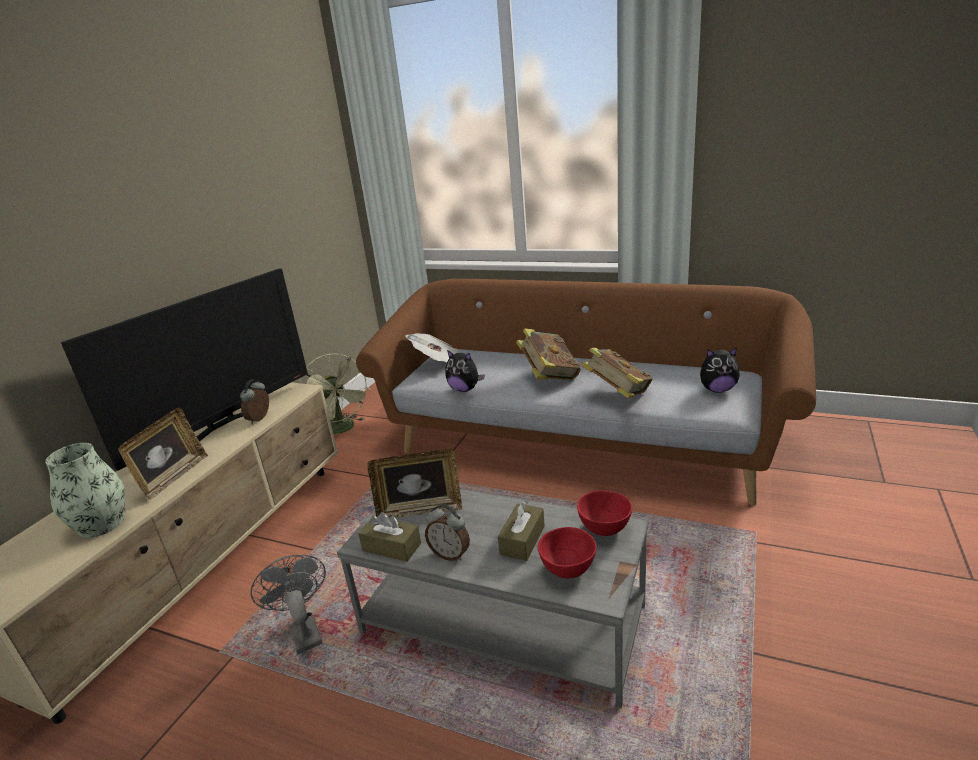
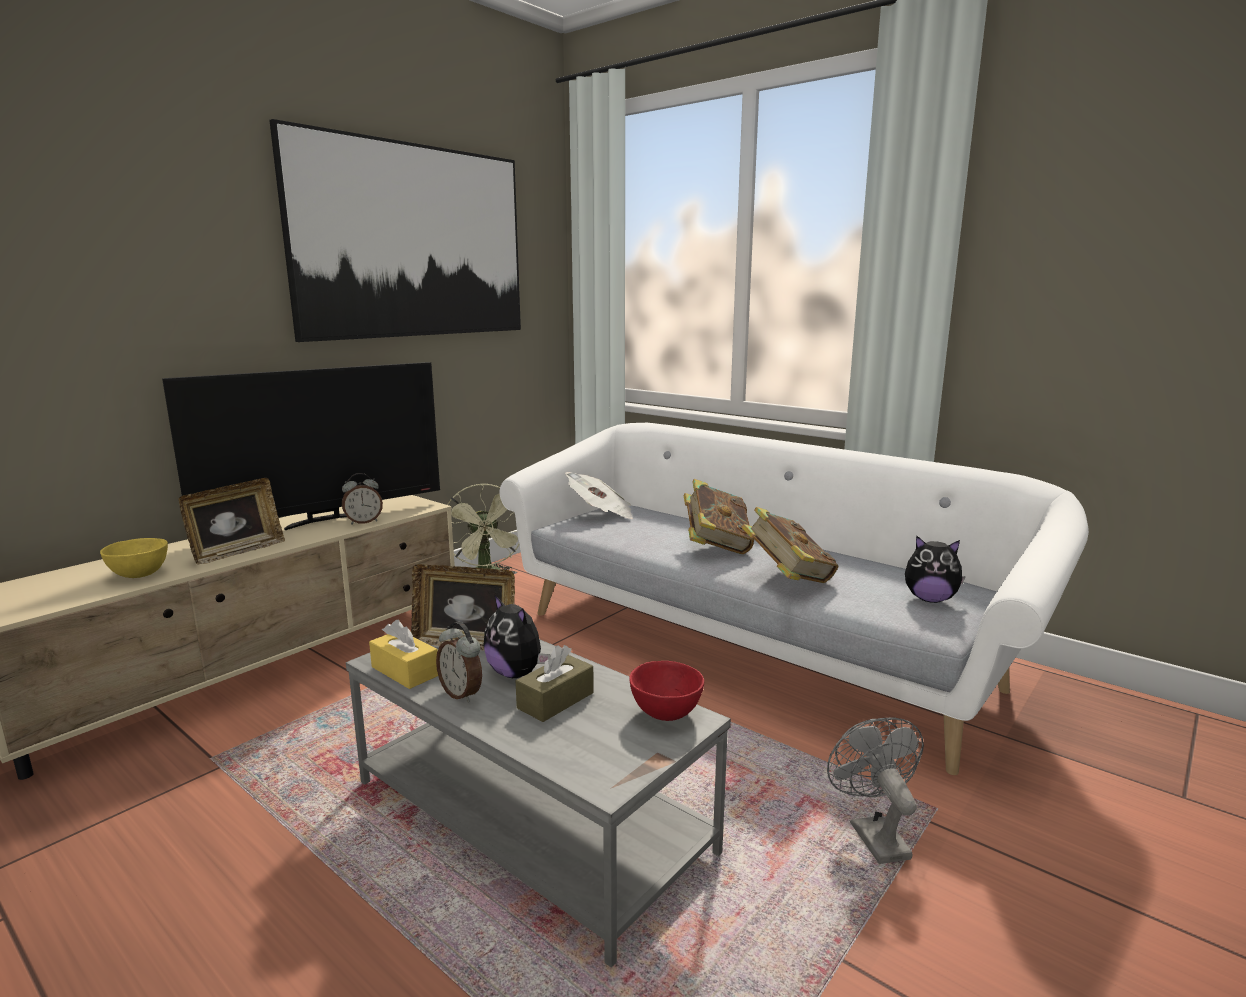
camera: 15 degrees right, 10 degrees down
vase [45,443,125,538] -> yellow bowl [100,538,168,578]
alarm clock [240,379,269,424] -> alarm clock turned 150 degrees counterclockwise [342,473,383,525]
grey fan [251,554,326,654] -> grey fan moved to [827,717,924,864]
brown sofa [356,279,816,505] -> white sofa [500,423,1089,775]
brown tissue box [358,512,421,562] -> yellow tissue box [369,620,438,689]
plush toy [445,350,484,392] -> plush toy moved to [484,594,551,678]
red bowl [538,527,597,578] -> none
none -> picture [269,119,521,342]

